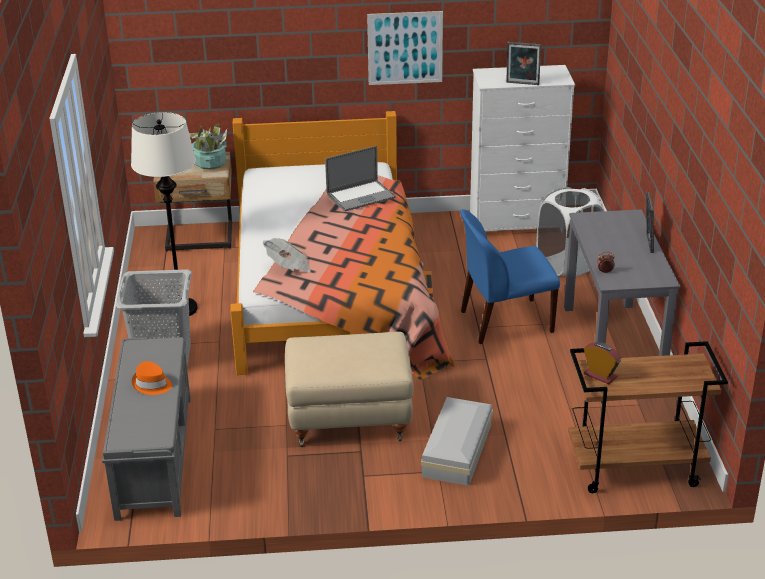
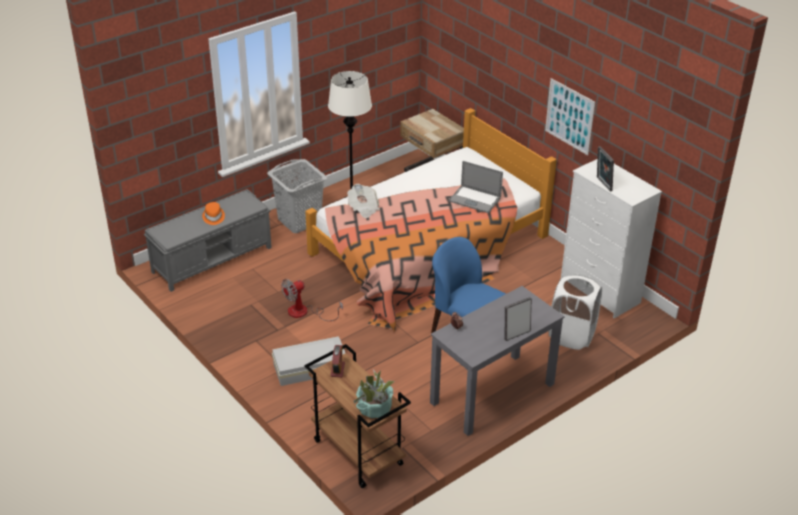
camera: 55 degrees right, 5 degrees up
potted plant [189,123,227,169] -> potted plant moved to [353,370,395,418]
beige ottoman [285,332,414,447] -> fan [281,279,343,321]

